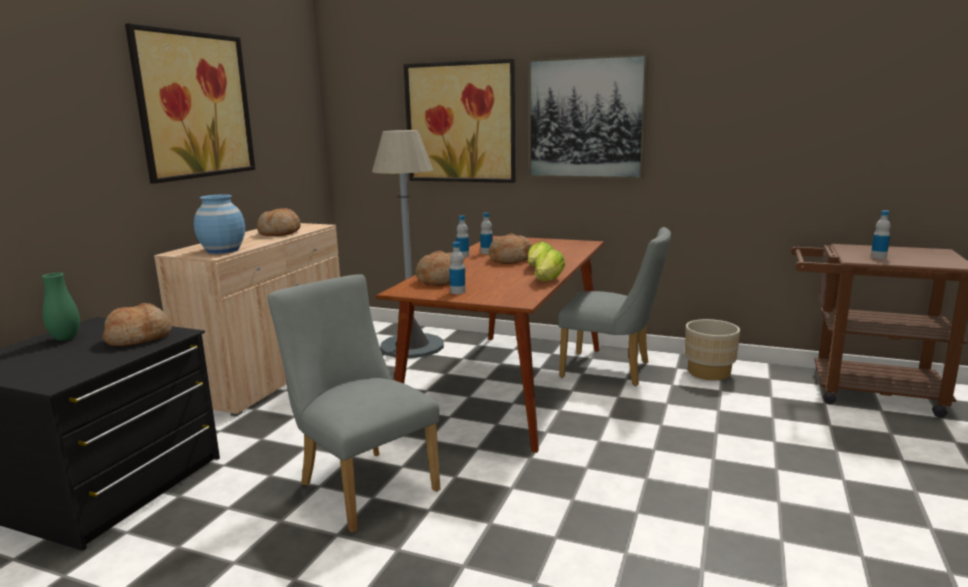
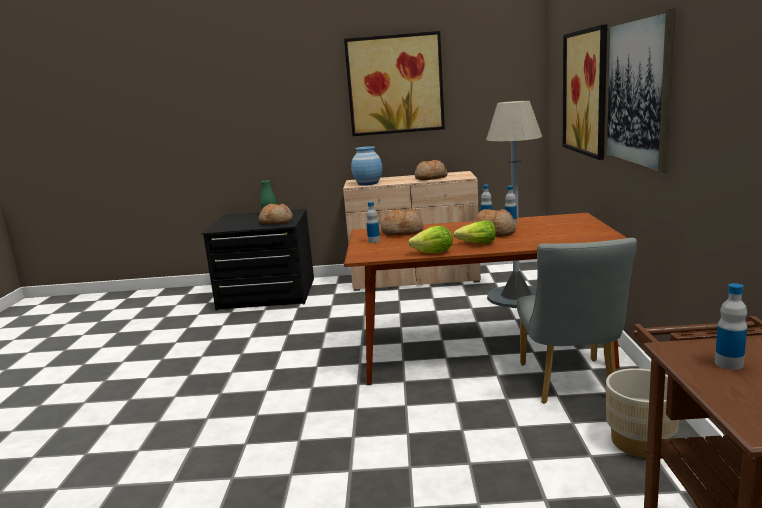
camera: 70 degrees right, 0 degrees up
grey chair [268,275,441,533] -> none

